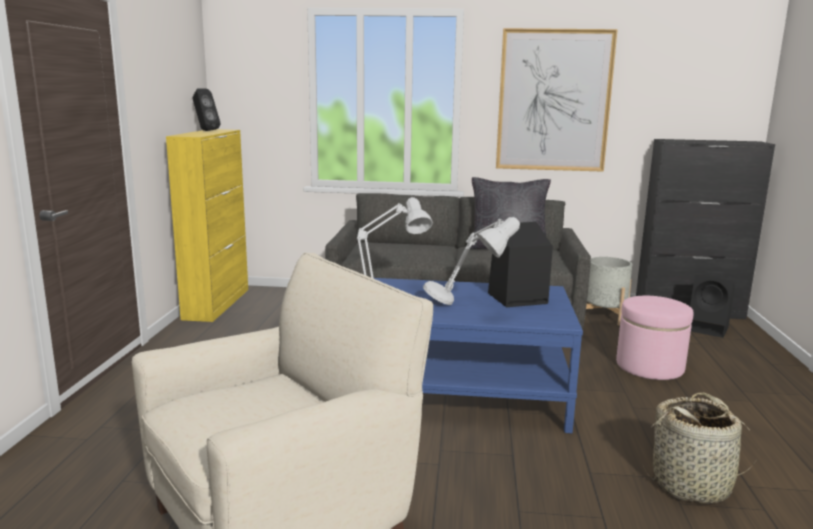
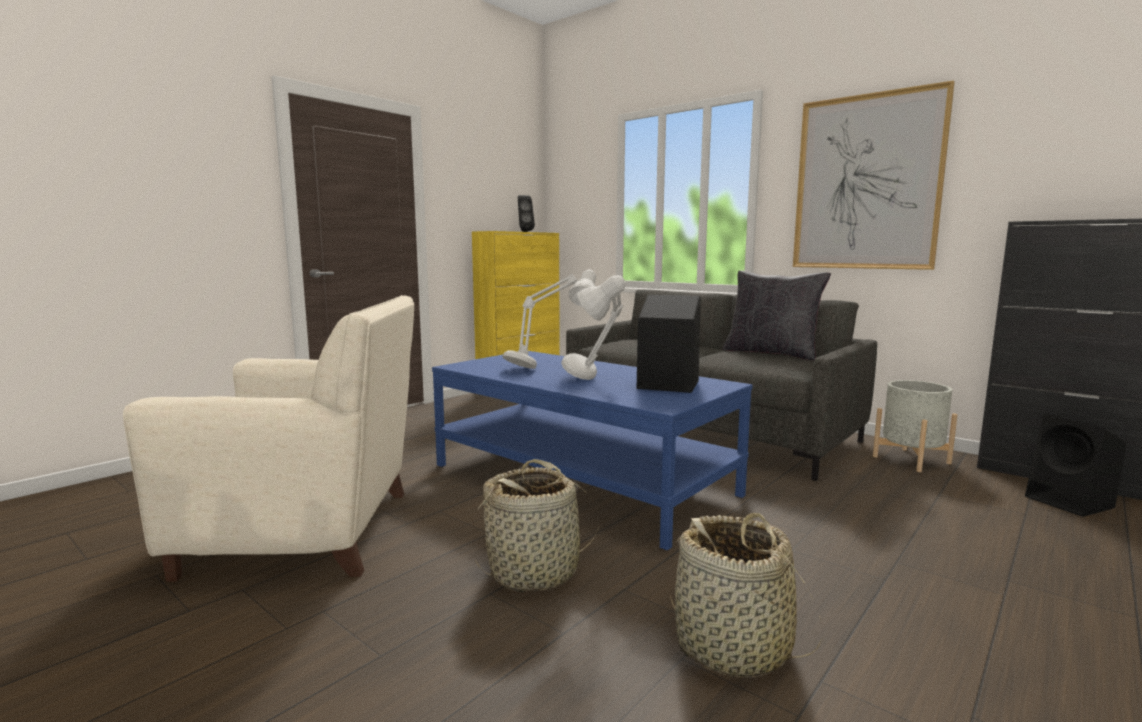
camera: 35 degrees right, 5 degrees down
pink ottoman [616,296,694,380] -> none
none -> basket [475,459,599,592]

